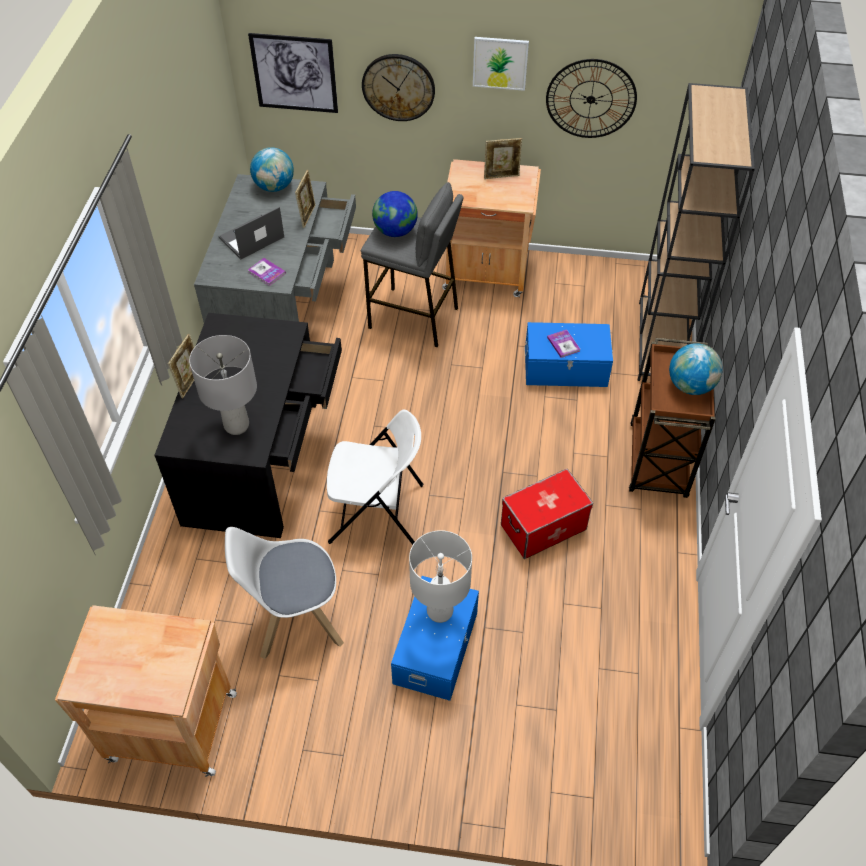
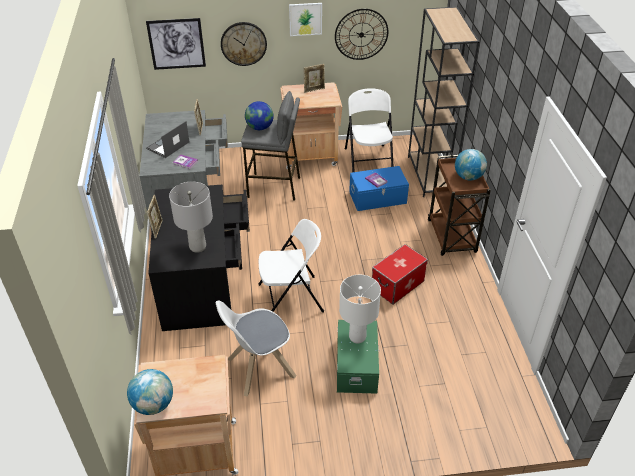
camera: 15 degrees left, 10 degrees down
globe [250,147,294,192] -> globe moved to [127,369,173,415]
blue storage box [391,576,479,701] -> green storage box [337,320,380,394]
none -> white chair [345,88,394,172]

